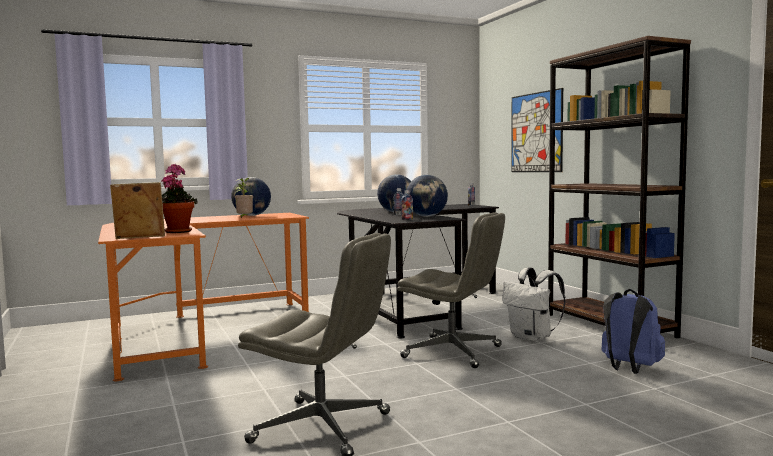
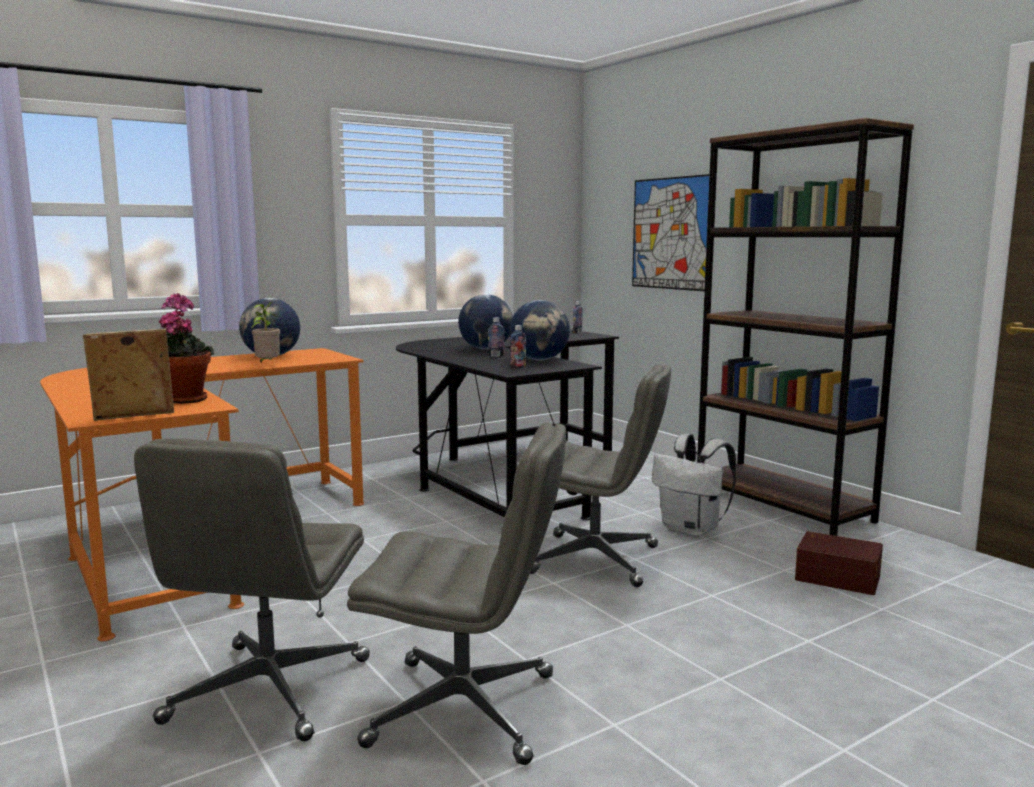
camera: 10 degrees left, 5 degrees up
blue backpack [602,289,665,374] -> brown storage box [795,531,883,595]
none -> grey office chair [134,438,370,741]

